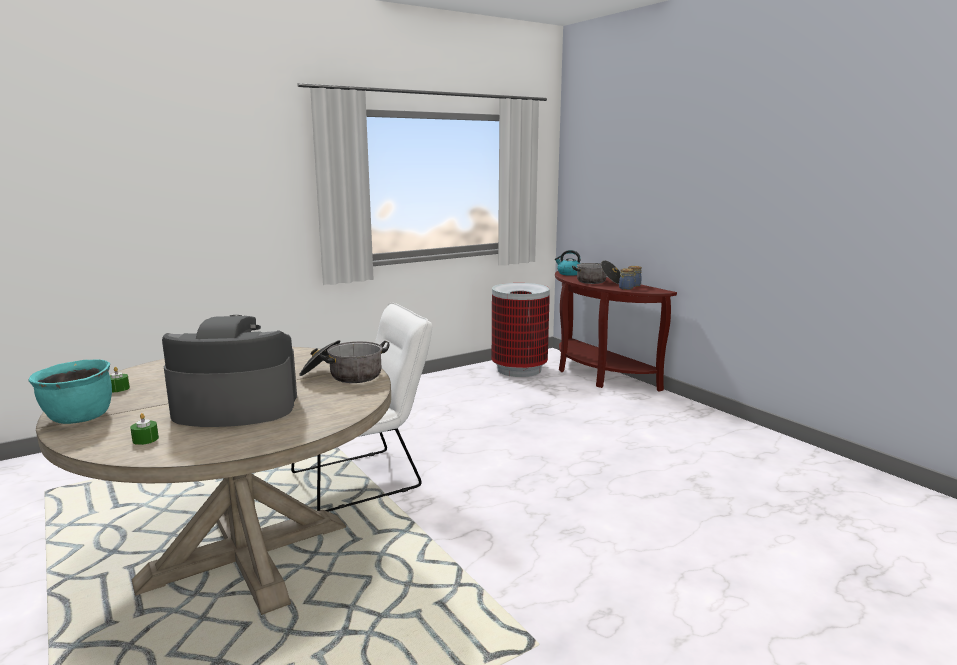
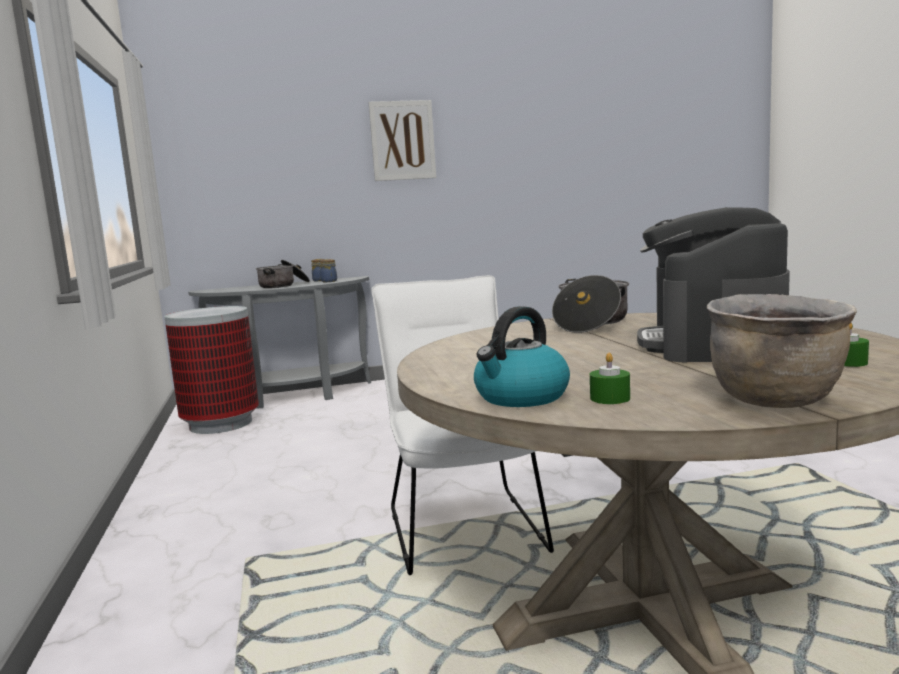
camera: 70 degrees left, 5 degrees down
turquoise cooking pot [28,360,112,424] -> brown cooking pot [707,294,857,408]
kettle [555,250,581,276] -> kettle moved to [474,306,570,407]
brown console table [555,271,677,392] -> grey console table [188,276,371,409]
none -> picture [368,100,436,181]

